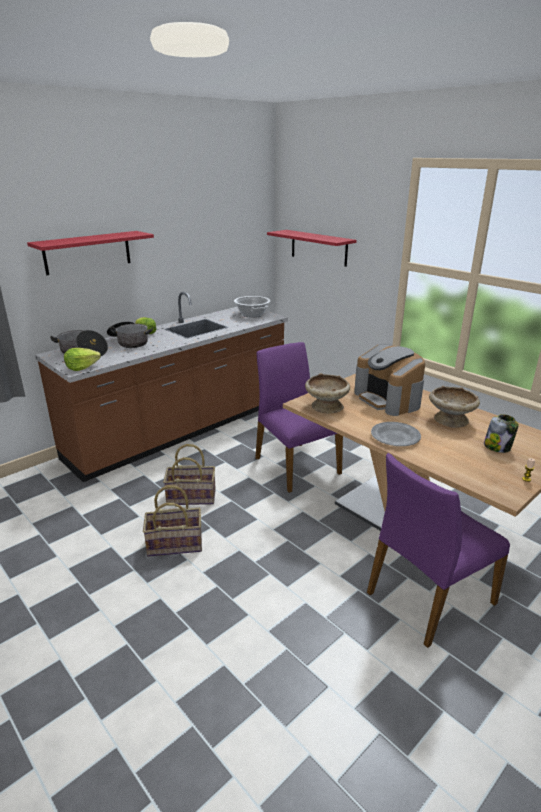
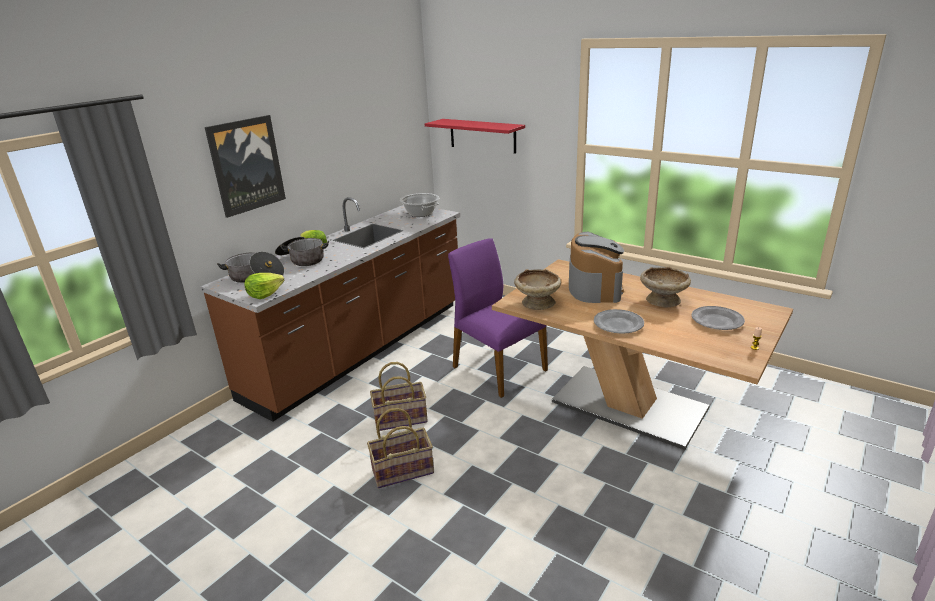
camera: 10 degrees left, 0 degrees up
red shelf [27,231,154,275] -> picture [205,115,286,218]
coffee machine [354,344,425,416] -> coffee machine turned 135 degrees counterclockwise [569,232,624,303]
purple chair [367,453,510,648] -> none
jar [484,414,519,453] -> grey plate [692,306,745,330]

